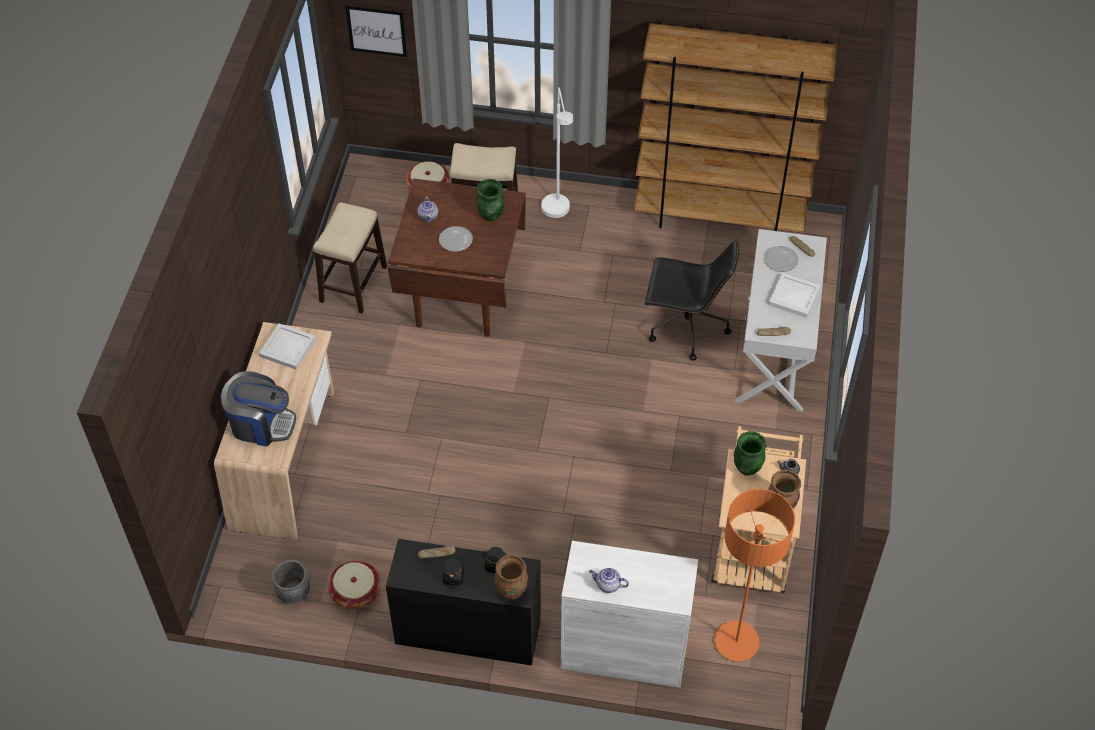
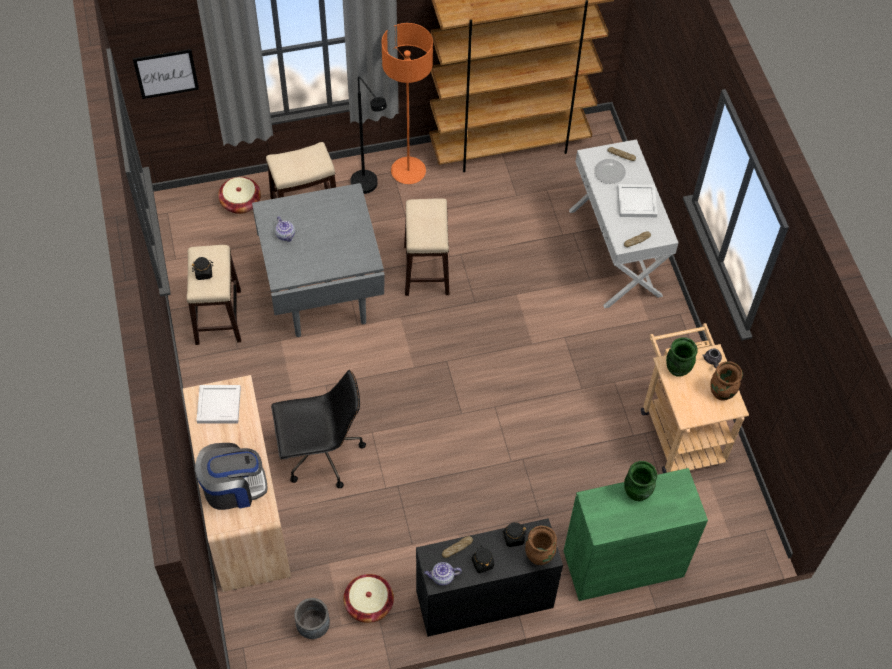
camera: 25 degrees left, 5 degrees up
brown dining table [387,179,526,337] -> grey dining table [252,183,385,337]
plate [439,226,473,252] -> none
green vase [476,179,504,221] -> green vase moved to [624,461,657,501]
white floor lamp [541,87,573,218] -> black floor lamp [350,77,387,194]
white cabinet [560,541,698,688] -> green cabinet [564,468,708,601]
teapot [589,568,629,593] -> teapot moved to [424,562,462,586]
black office chair [645,239,739,360] -> black office chair moved to [271,370,366,488]
orange floor lamp [714,489,795,661] -> orange floor lamp moved to [381,23,433,184]
none -> black jar [192,257,213,280]
none -> stool [404,198,449,296]

